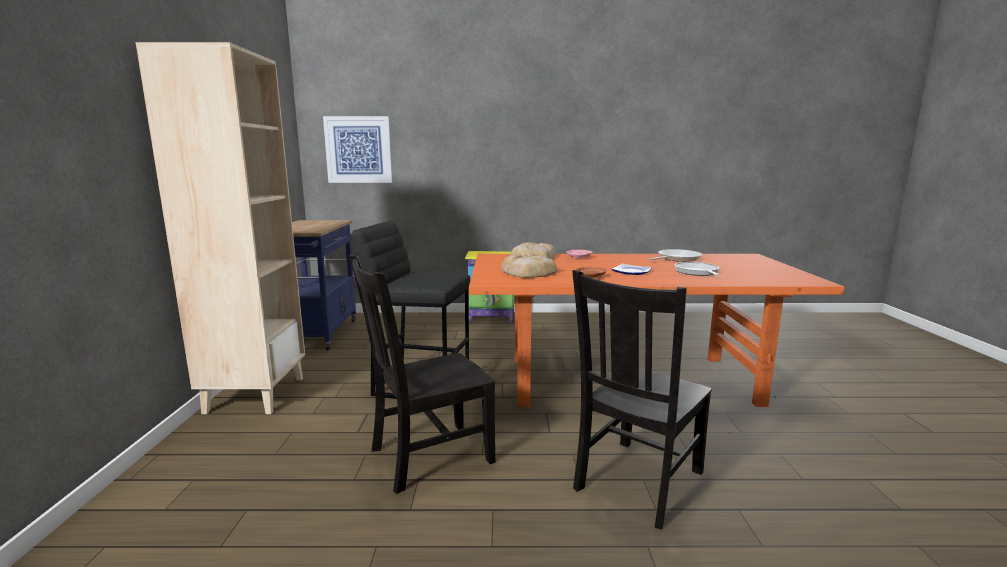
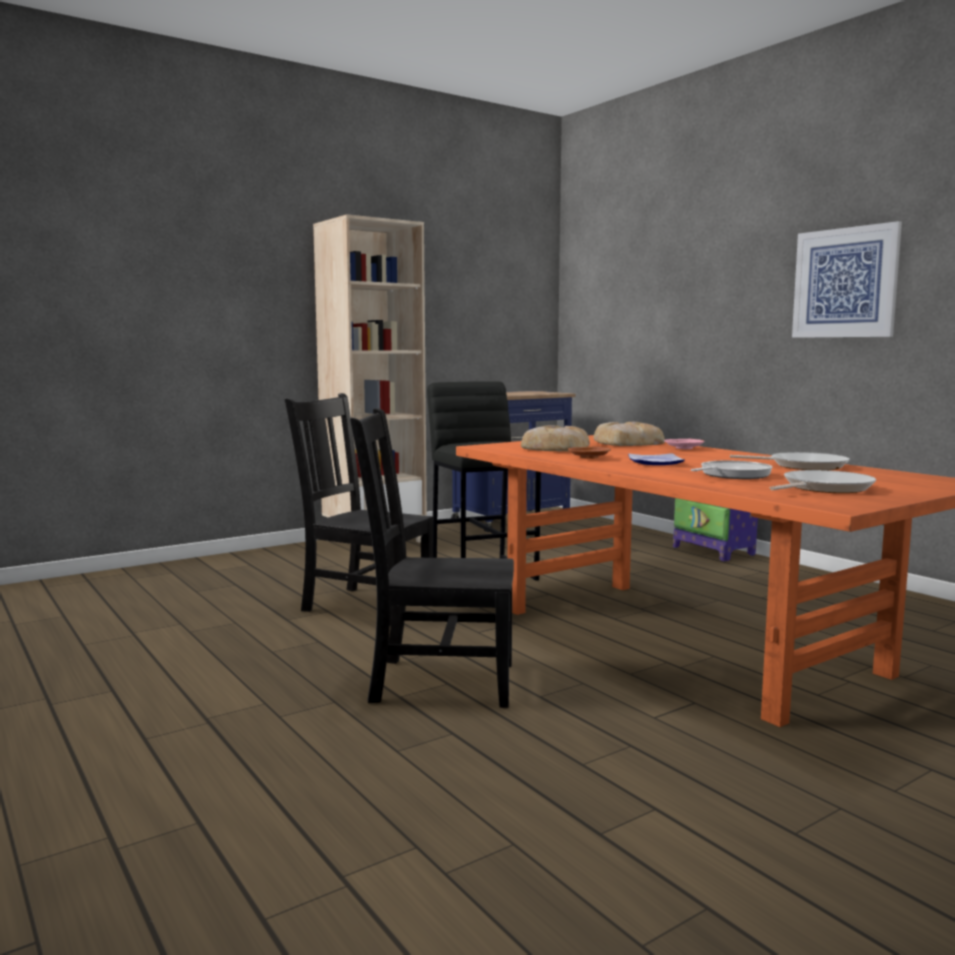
camera: 55 degrees right, 5 degrees down
picture [323,116,392,183] -> picture moved to [792,221,902,338]
none -> frying pan [770,470,876,493]

